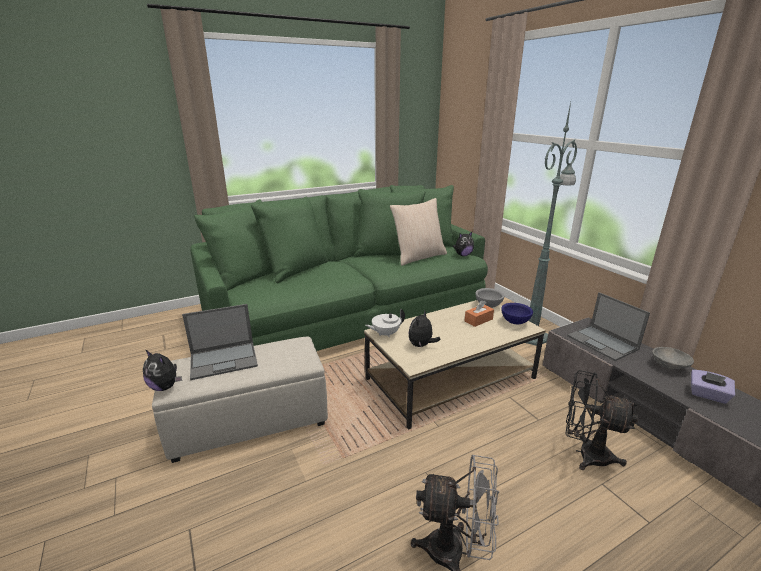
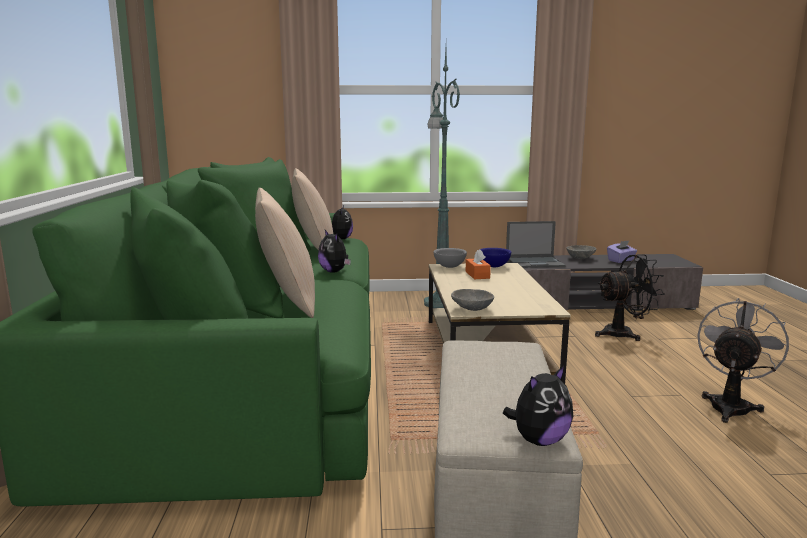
camera: 65 degrees left, 10 degrees down
laptop [182,304,258,380] -> none
white teapot [365,308,405,337] -> grey bowl [451,289,494,311]
plush toy [409,311,441,347] -> plush toy moved to [318,230,351,273]
black fan [566,370,638,470] -> black fan turned 150 degrees counterclockwise [595,255,664,341]
none -> beige pillow [255,188,315,318]

